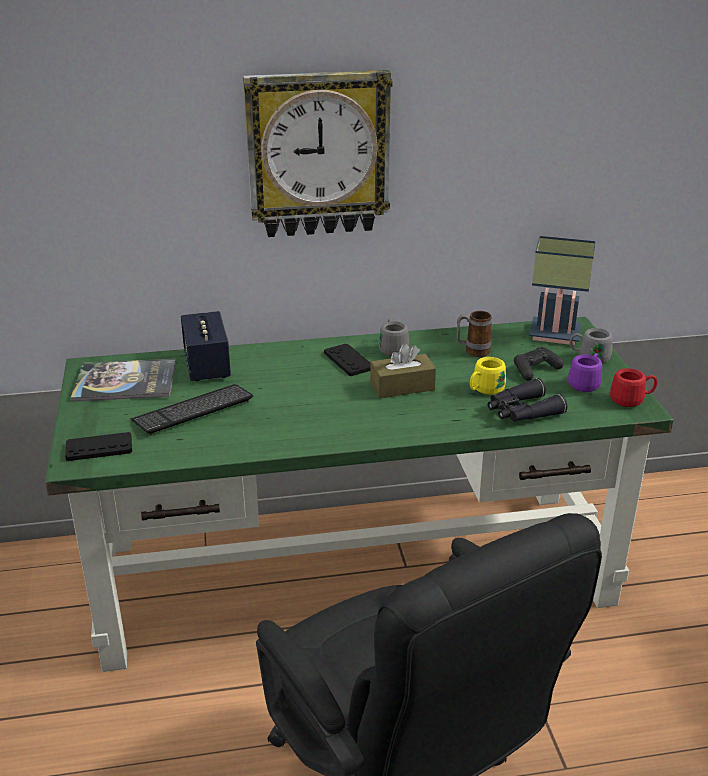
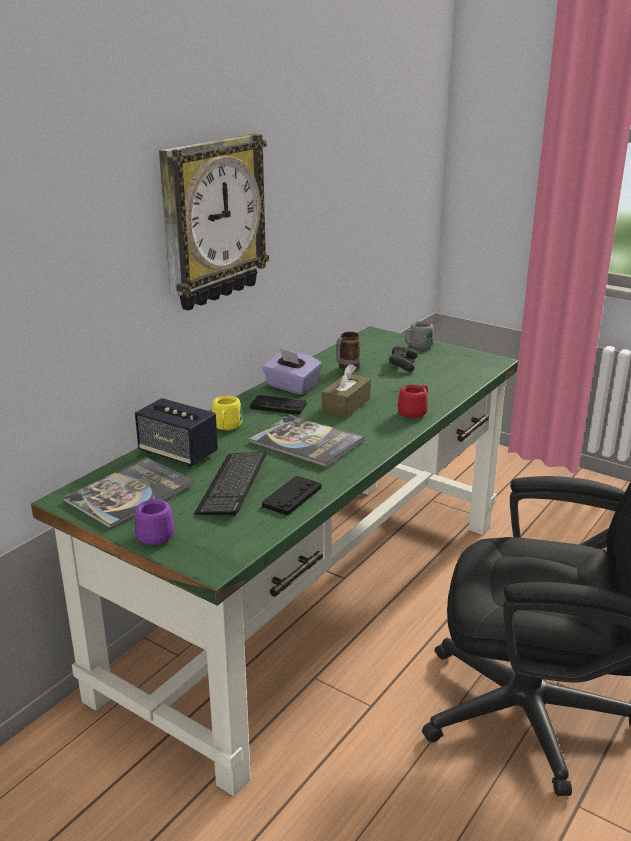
camera: 45 degrees left, 5 degrees down
black game controller [65,432,132,461] -> black game controller moved to [262,476,322,515]
grey mug [378,319,409,356] -> purple tissue box [262,348,322,395]
yellow mug [470,357,506,395] -> yellow mug moved to [212,396,243,430]
black binoculars [488,378,567,422] -> none
table lamp [529,236,596,345] -> none
purple mug [568,353,602,392] -> purple mug moved to [135,495,175,545]
red mug [610,368,657,407] -> red mug moved to [398,385,428,418]
none -> book [249,415,364,467]

